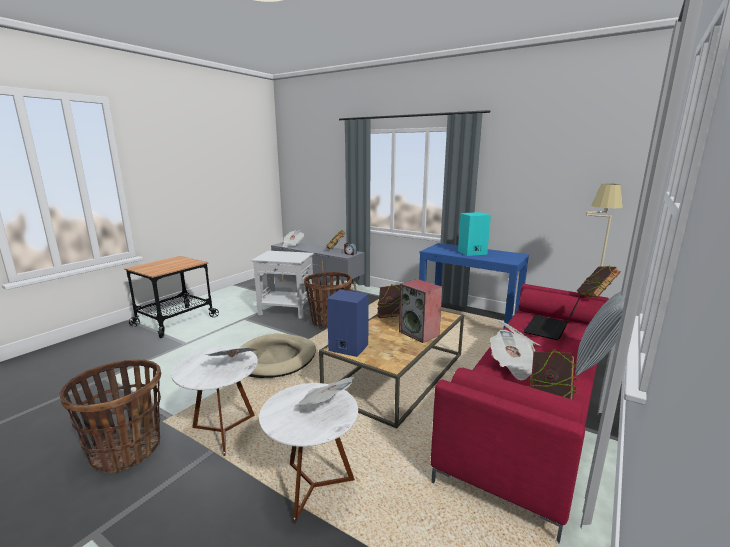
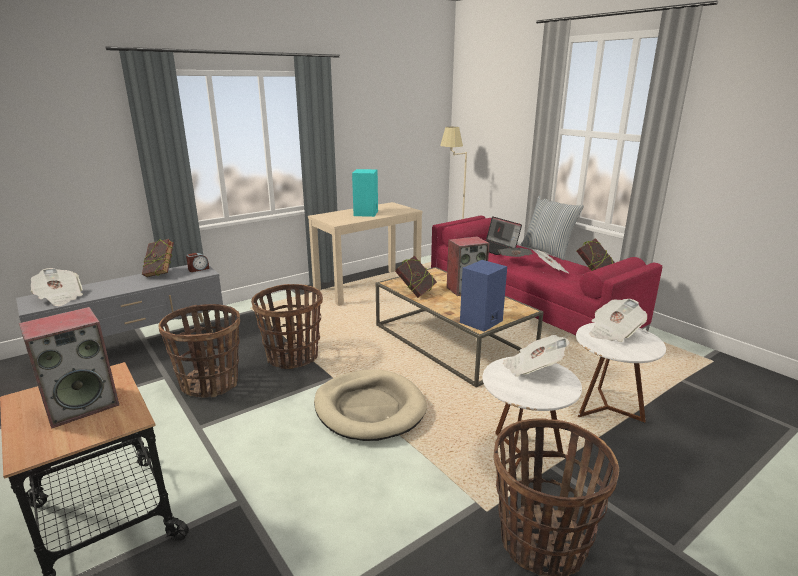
camera: 70 degrees left, 5 degrees up
white side table [251,251,314,319] -> basket [159,304,240,398]
blue console table [419,243,529,329] -> beige console table [308,202,423,306]
book [577,266,621,297] -> none
none -> speaker [19,307,119,429]

